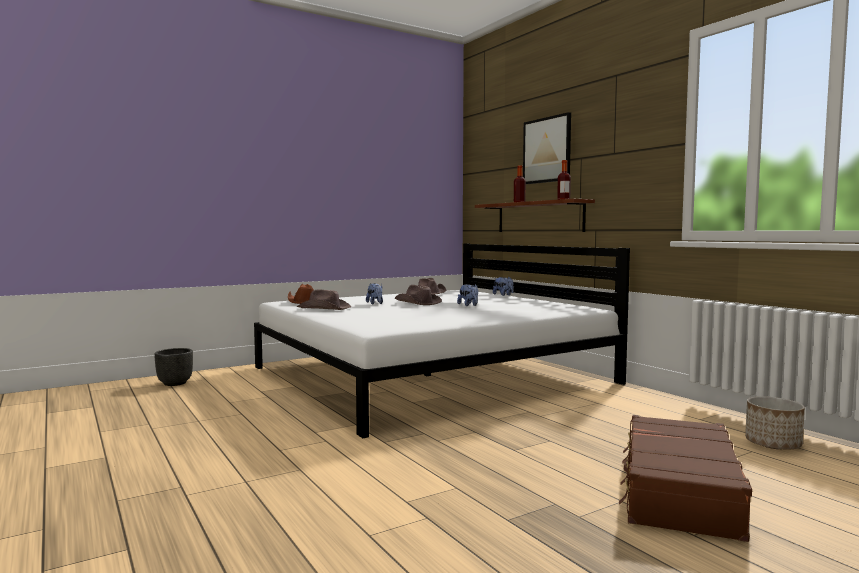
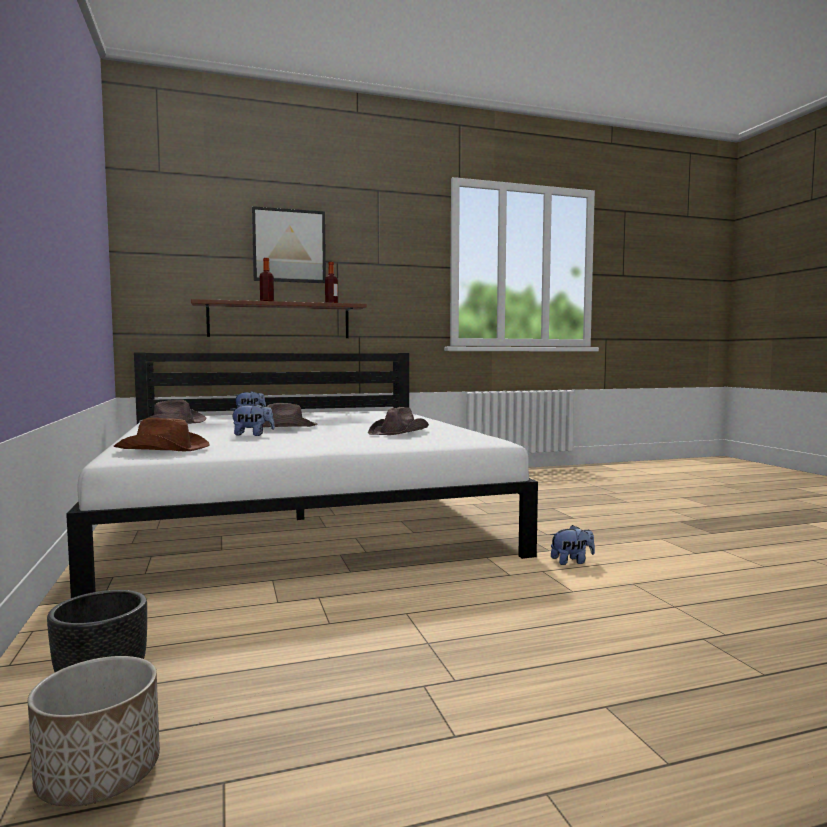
camera: 75 degrees left, 0 degrees up
brown hat [296,290,351,310] -> brown hat moved to [368,407,429,435]
plush toy [457,284,478,306] -> plush toy moved to [550,525,595,565]
brown suitcase [619,415,752,542] -> none
planter [745,396,805,449] -> planter moved to [28,656,160,806]

